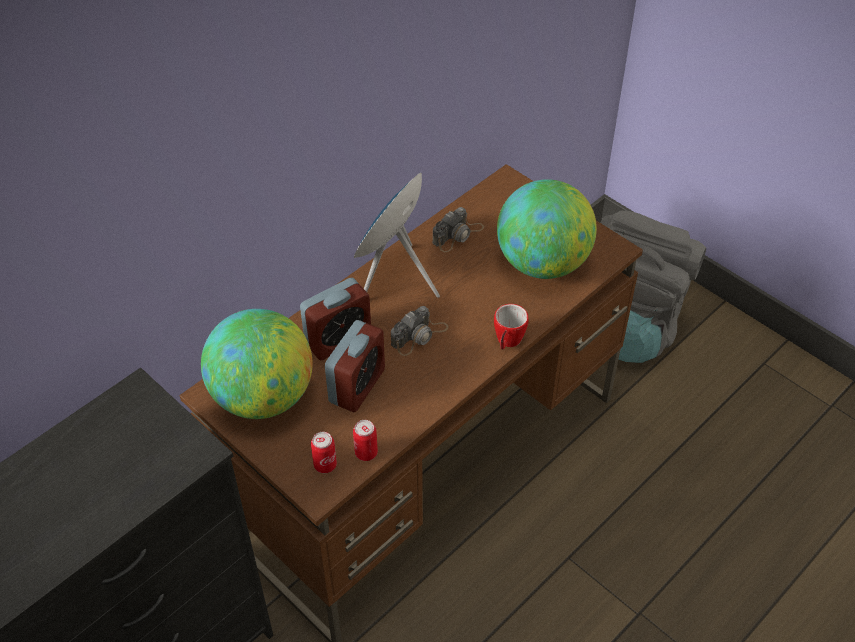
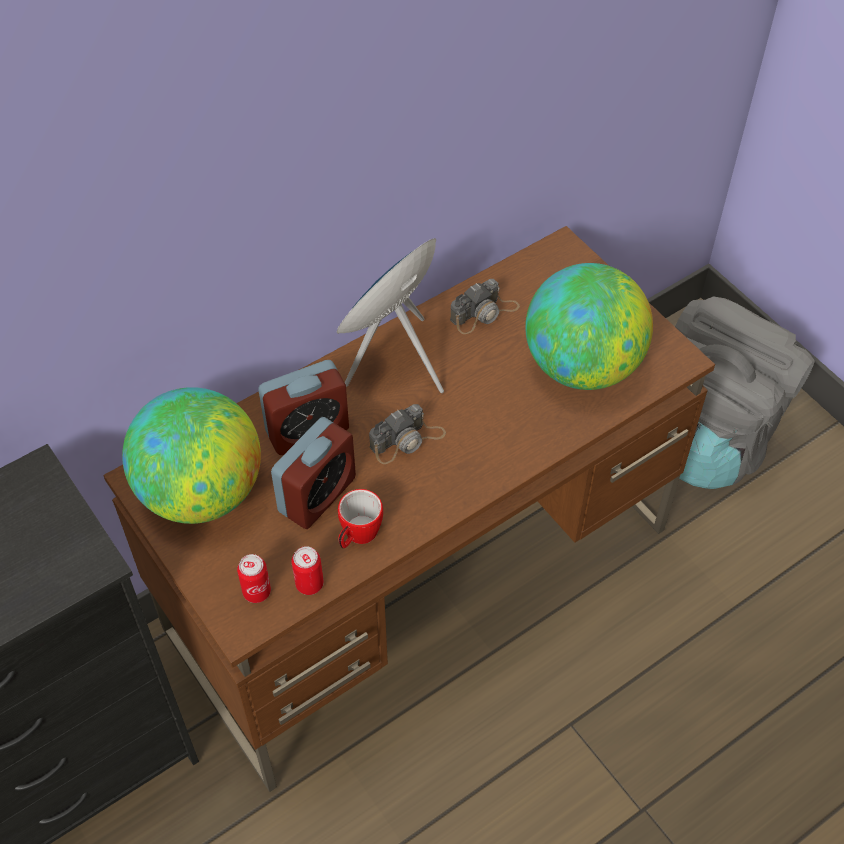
camera: 10 degrees right, 5 degrees up
mug [494,304,529,350] -> mug moved to [338,489,383,548]

